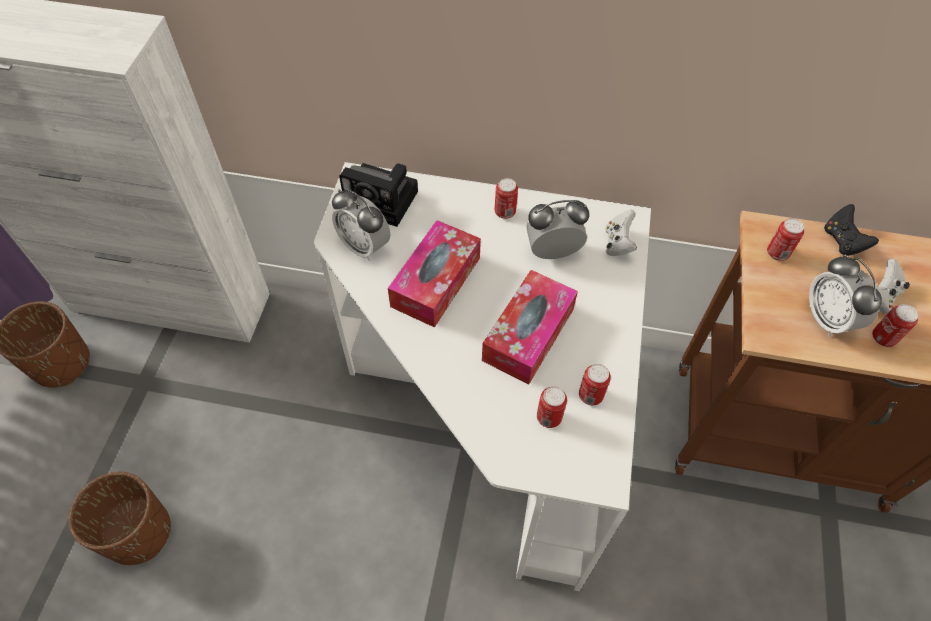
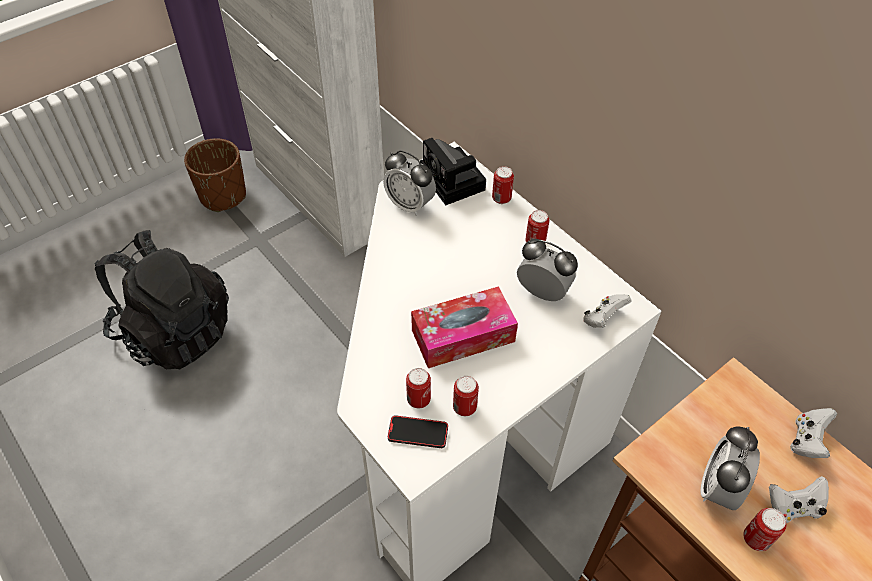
camera: 40 degrees right, 5 degrees down
brown planter [68,472,171,565] -> black backpack [95,230,229,369]
alarm clock [332,189,390,261] -> alarm clock turned 45 degrees counterclockwise [383,150,436,216]
tissue box [388,220,481,328] -> none
can [767,218,804,261] -> can moved to [492,166,514,204]
black game controller [824,204,879,256] -> white game controller [790,408,837,458]
none -> phone [388,415,448,448]

